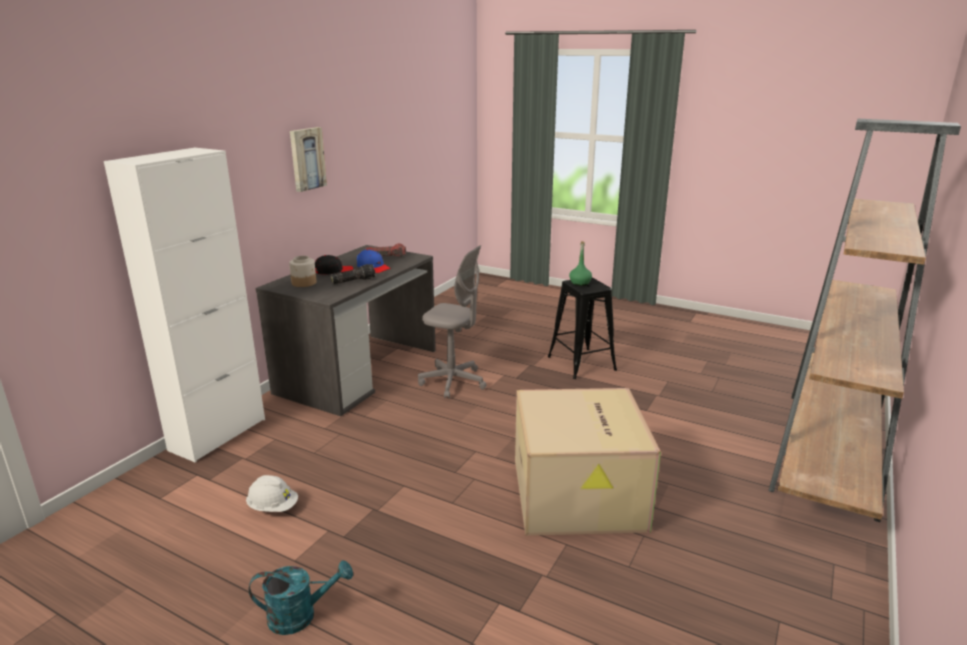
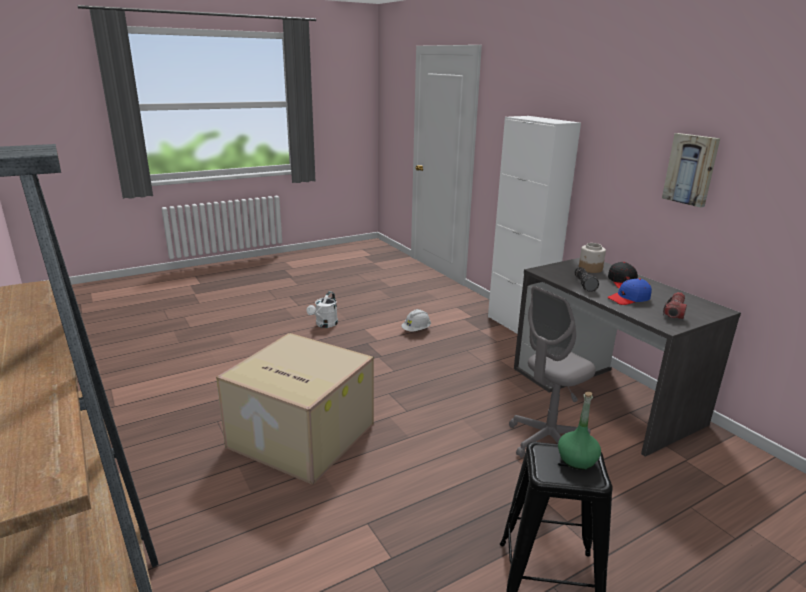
camera: 120 degrees right, 0 degrees up
turquoise watering can [249,560,353,635] -> white watering can [307,291,338,328]

